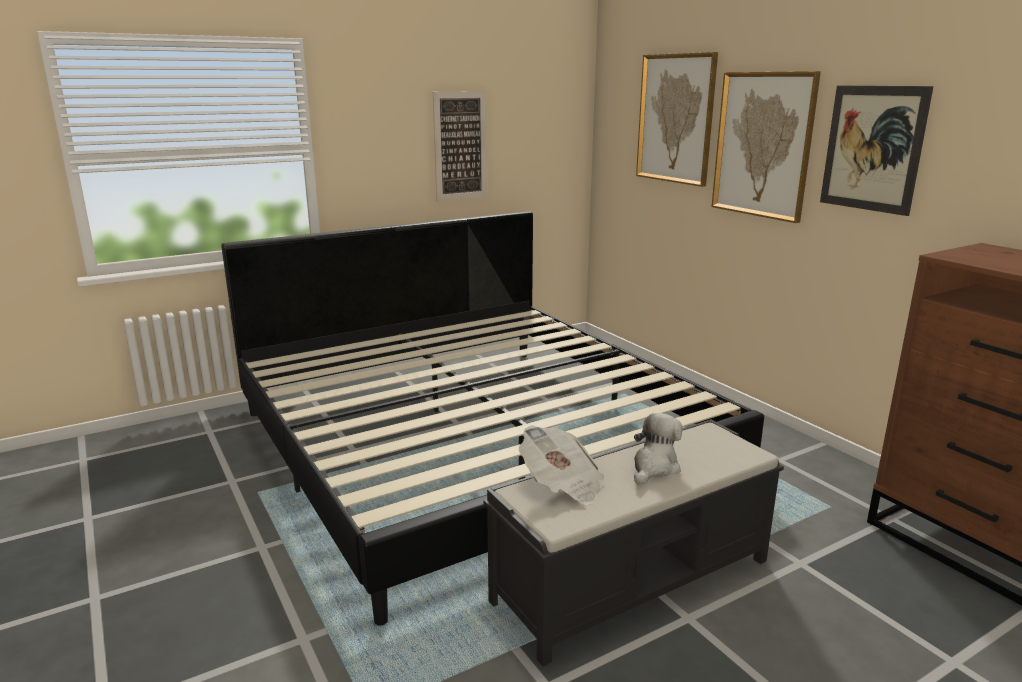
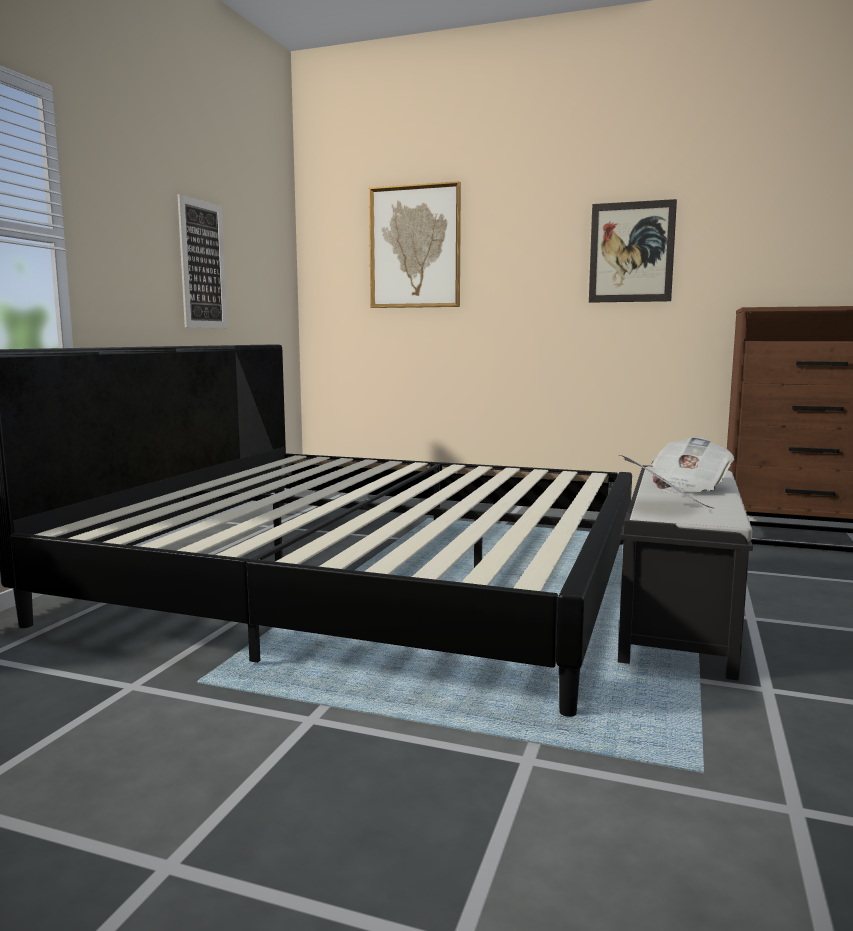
camera: 40 degrees left, 10 degrees down
plush toy [634,413,682,485] -> newspaper [651,437,734,494]
picture [711,71,821,223] -> none

